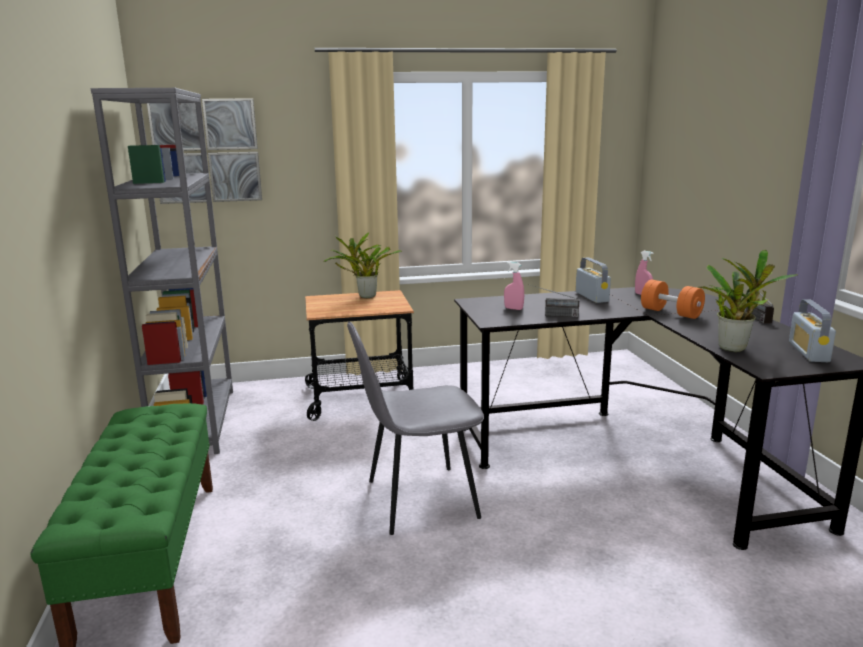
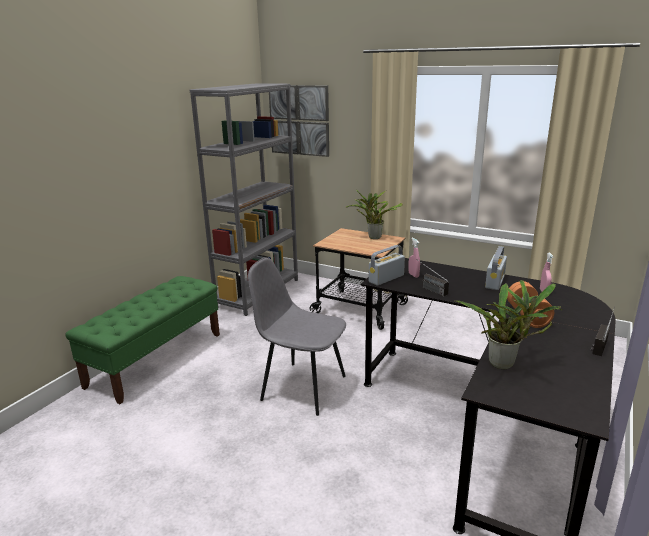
camera: 40 degrees right, 5 degrees up
radio [789,299,836,362] -> radio moved to [369,245,405,286]

